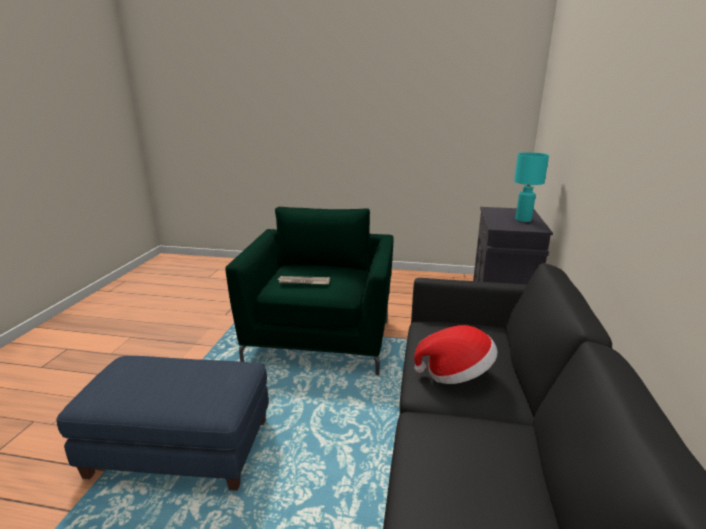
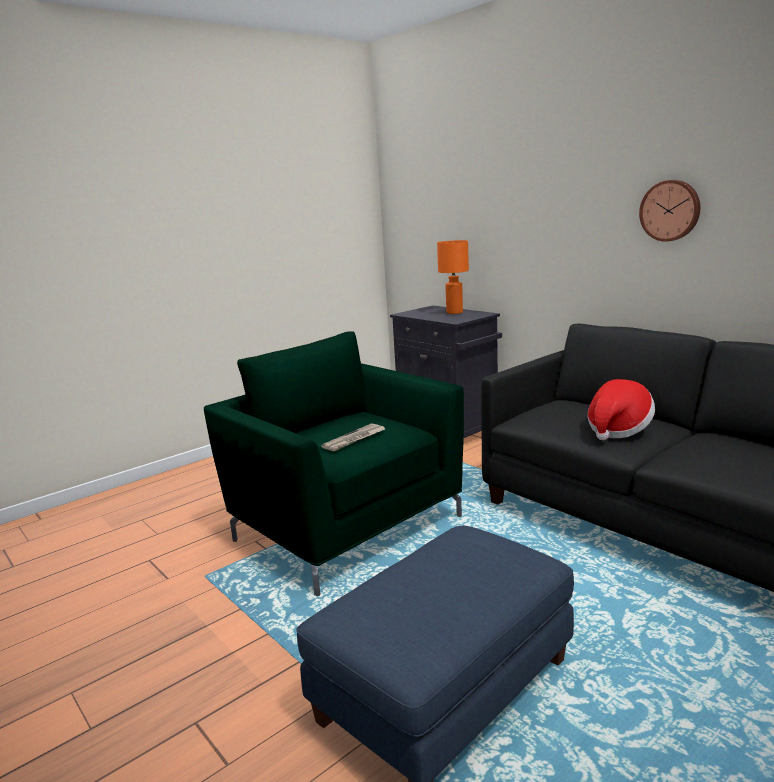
camera: 50 degrees left, 5 degrees down
turquoise table lamp [514,152,549,222] -> orange table lamp [437,240,469,314]
none -> wall clock [639,180,700,242]

